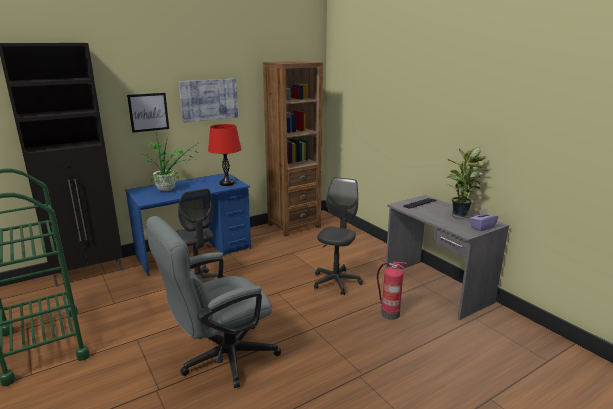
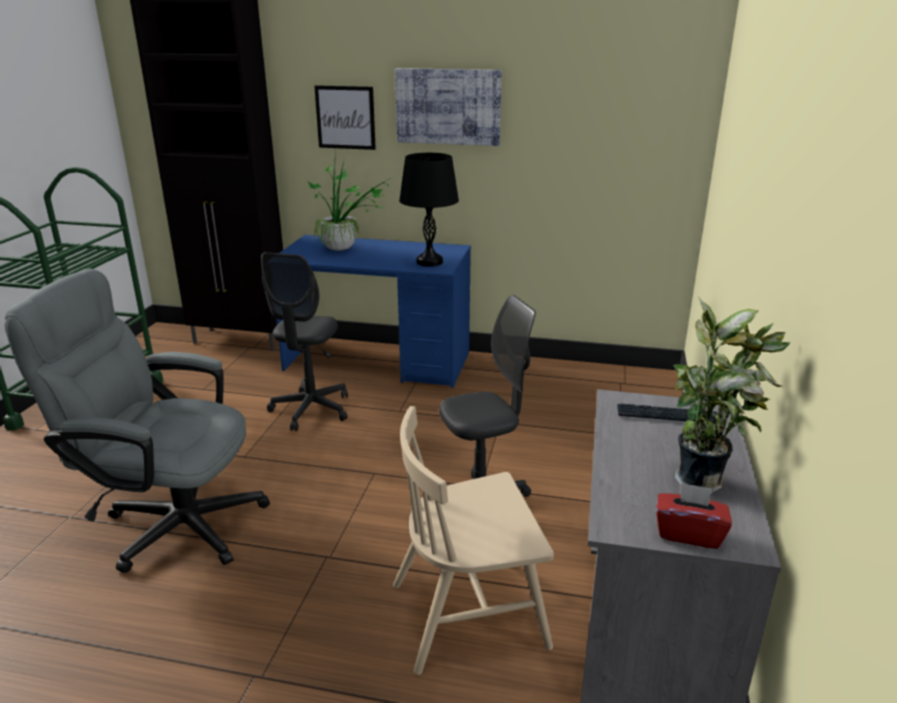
camera: 45 degrees right, 5 degrees up
red table lamp [208,124,241,186] -> black table lamp [399,153,459,266]
brown bookcase [263,61,323,237] -> none
fire extinguisher [377,262,407,320] -> beige chair [393,406,554,675]
purple tissue box [470,209,498,231] -> red tissue box [656,482,732,549]

